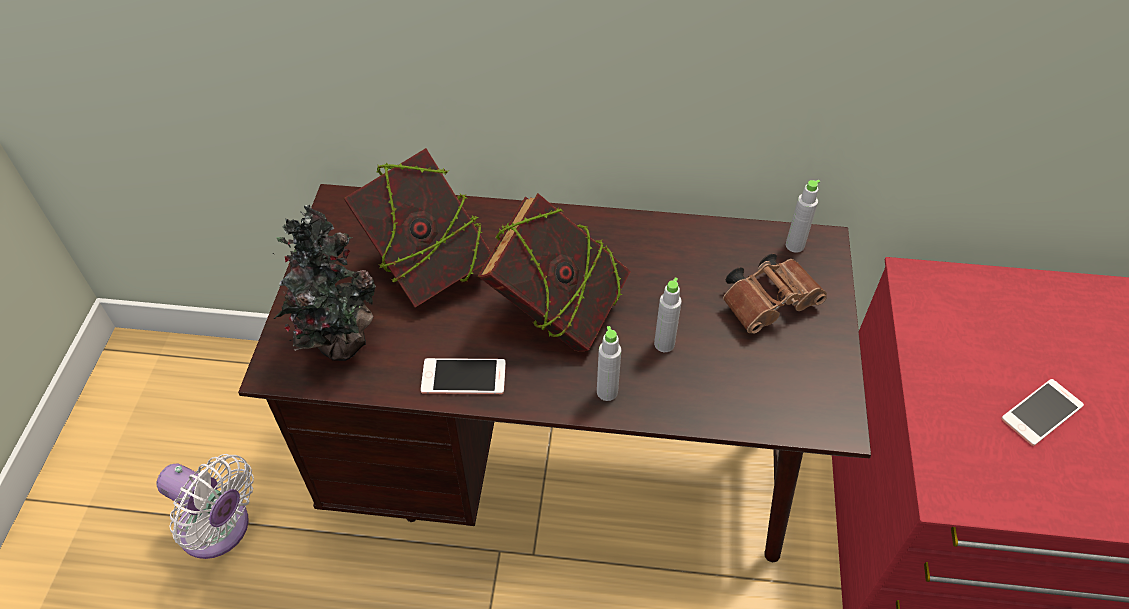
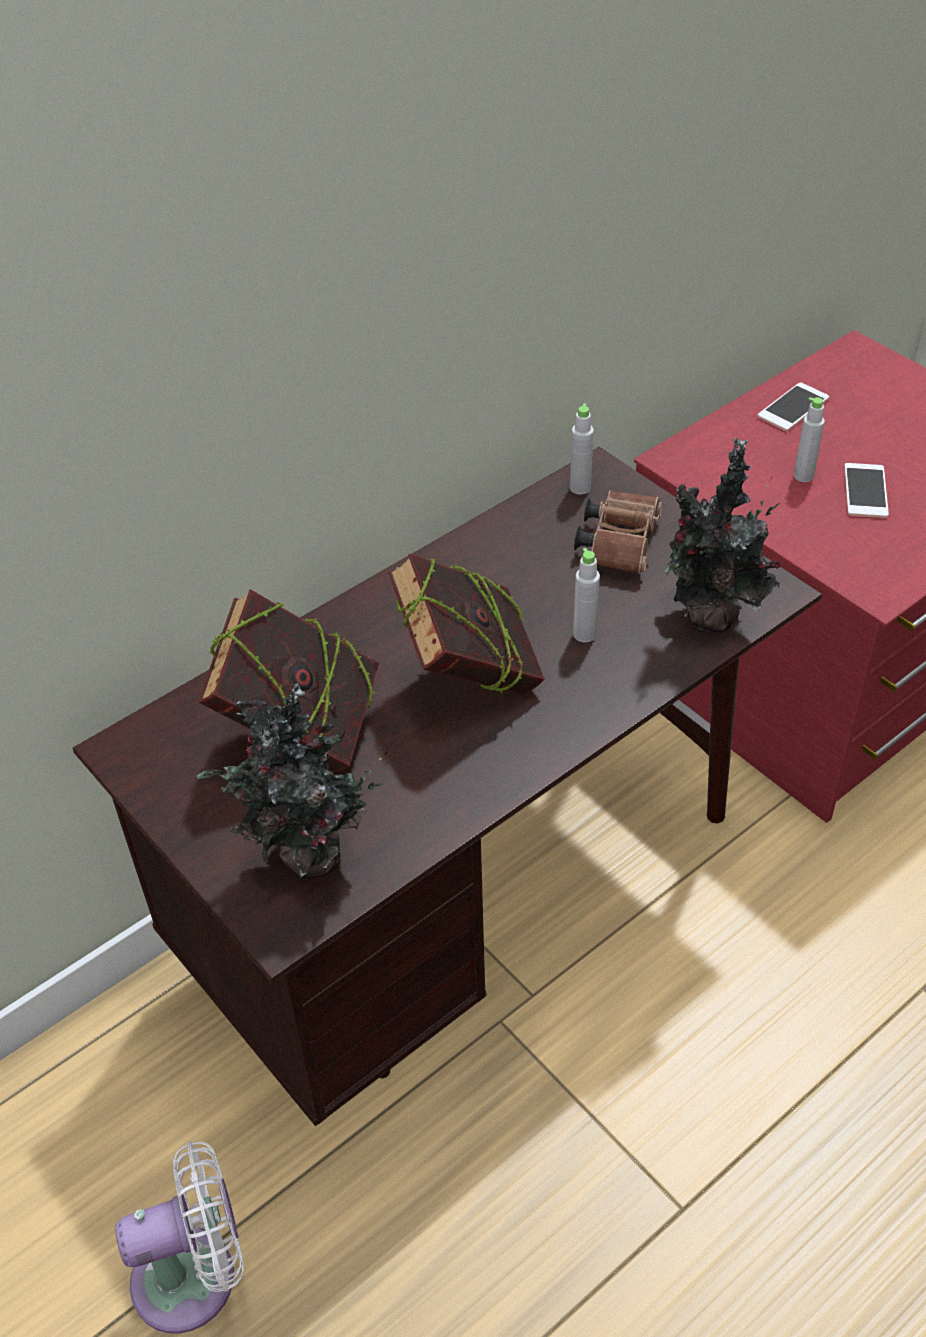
camera: 45 degrees left, 5 degrees down
phone [421,358,506,394] -> phone moved to [757,382,829,431]
grey bottle [597,326,621,401] -> grey bottle moved to [794,397,825,482]
none -> potted plant [665,438,781,632]

